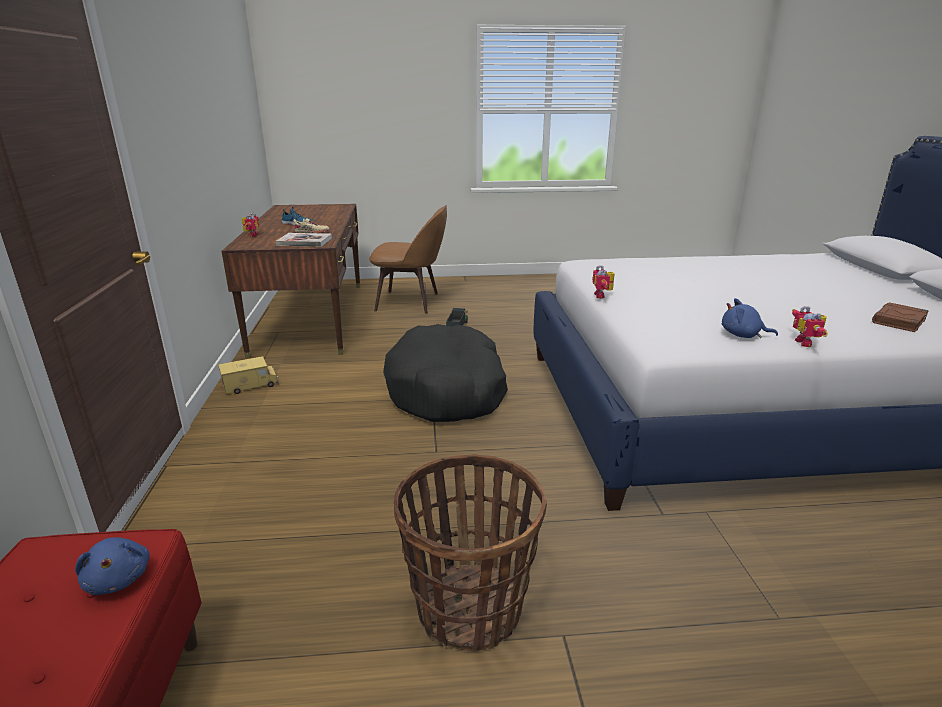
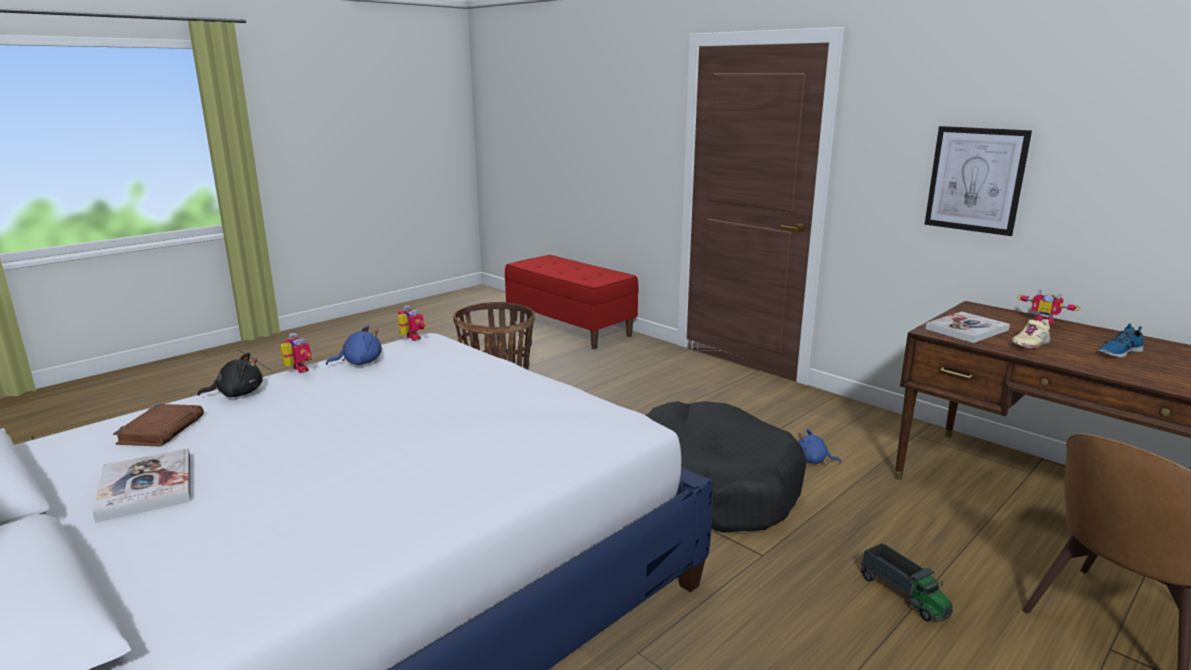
camera: 140 degrees right, 5 degrees down
blue plush toy [75,537,150,595] -> blue plush toy moved to [798,429,842,464]
toy truck [218,356,279,394] -> none
toy robot [592,265,615,298] -> toy robot moved to [398,305,426,341]
none -> book [93,448,190,523]
none -> black plush toy [198,353,263,397]
none -> picture [925,126,1032,236]

